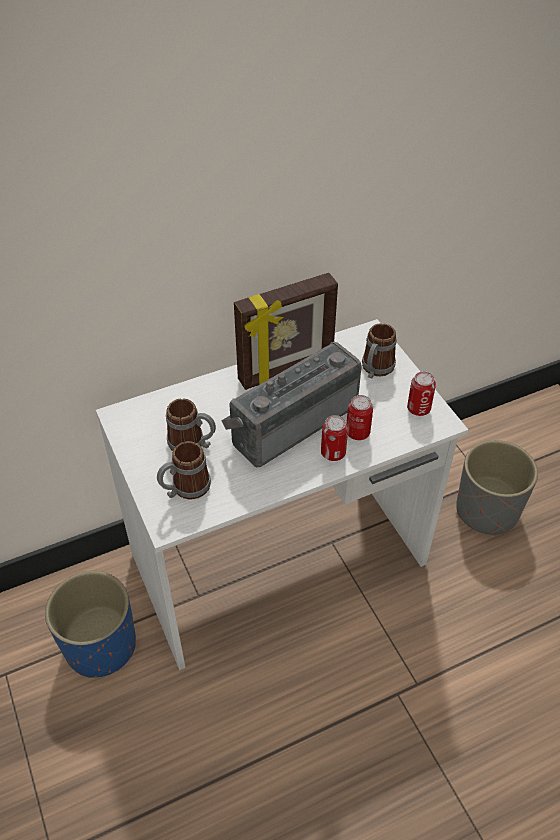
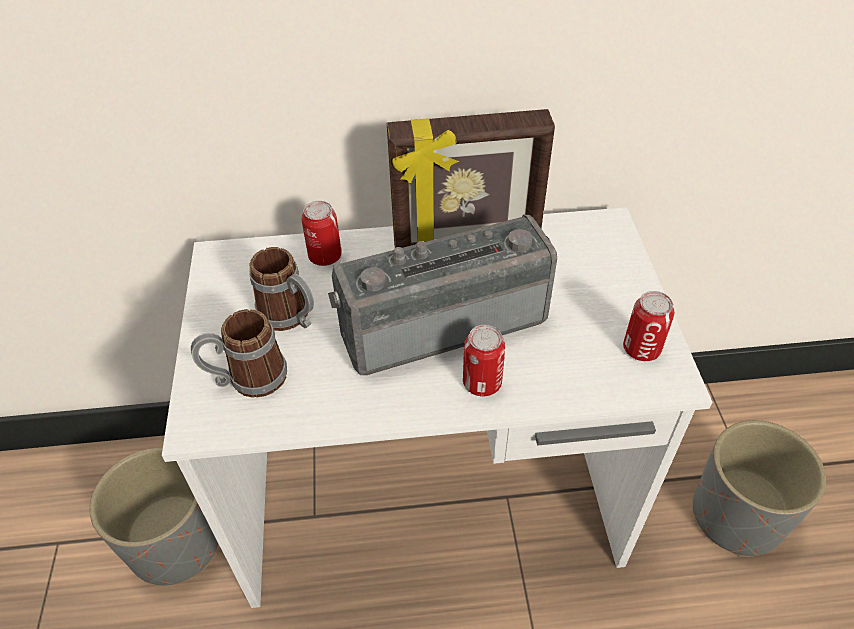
camera: 20 degrees right, 0 degrees up
blue planter [45,571,136,678] -> grey planter [90,448,218,585]
can [347,395,373,440] -> can moved to [302,201,342,266]
mug [362,323,397,378] -> none

